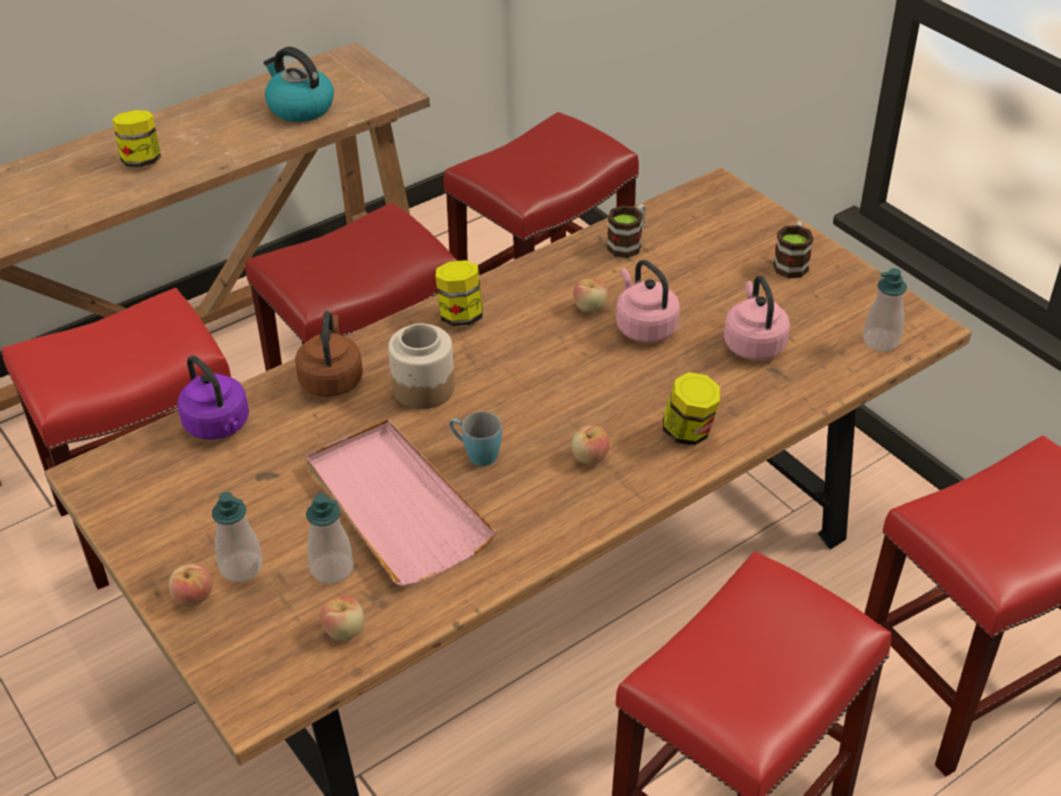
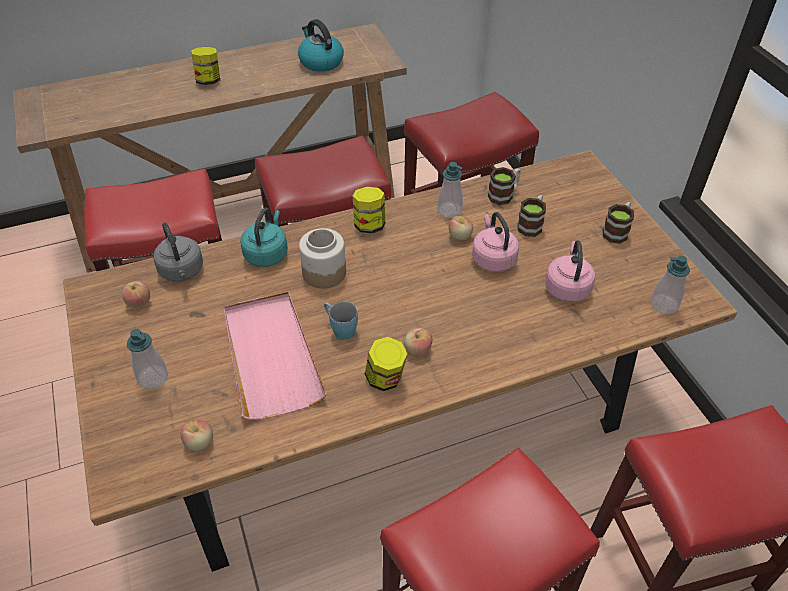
camera: 15 degrees right, 5 degrees up
apple [169,564,213,607] -> apple moved to [122,281,150,308]
purple kettle [178,355,249,440] -> grey kettle [153,222,203,281]
brown kettle [295,311,363,397] -> turquoise kettle [240,208,288,267]
soap dispenser [306,493,354,584] -> soap dispenser moved to [438,162,463,218]
jar [663,372,720,446] -> jar moved to [365,337,407,391]
none -> mug [517,195,546,237]

